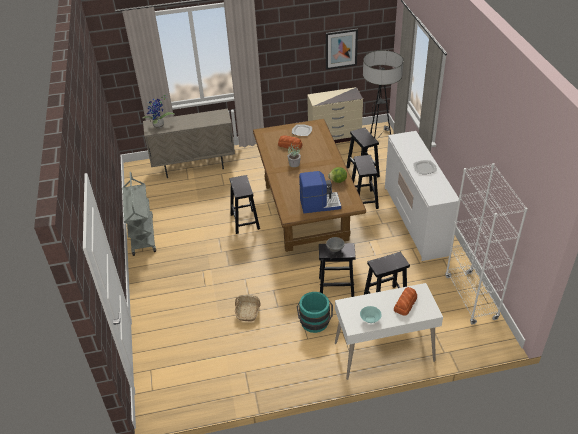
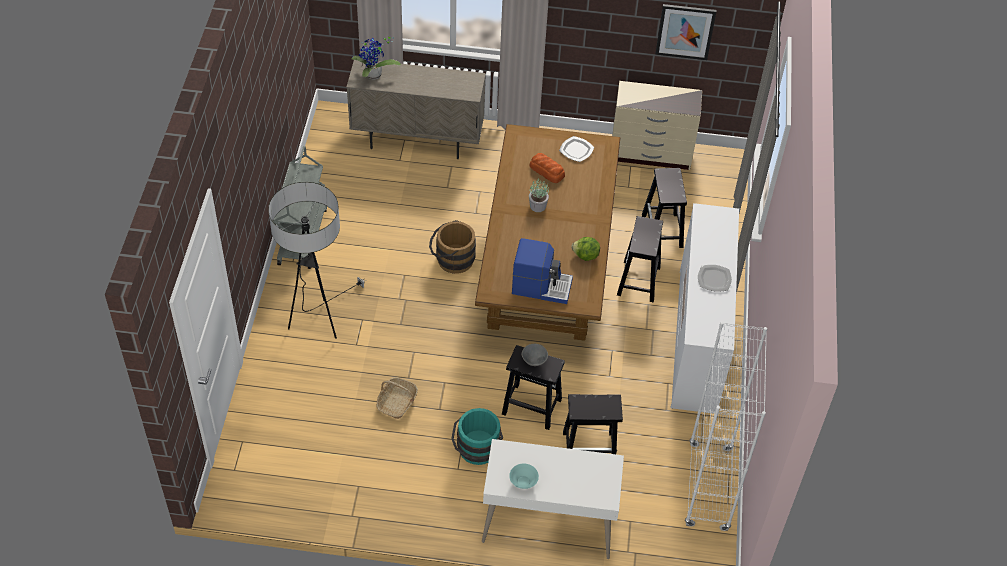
camera: 15 degrees right, 10 degrees up
black stool [230,175,260,234] -> brown bucket [429,220,476,274]
floor lamp [363,50,403,150] -> floor lamp moved to [268,182,366,339]
bread [394,287,417,316] -> none

